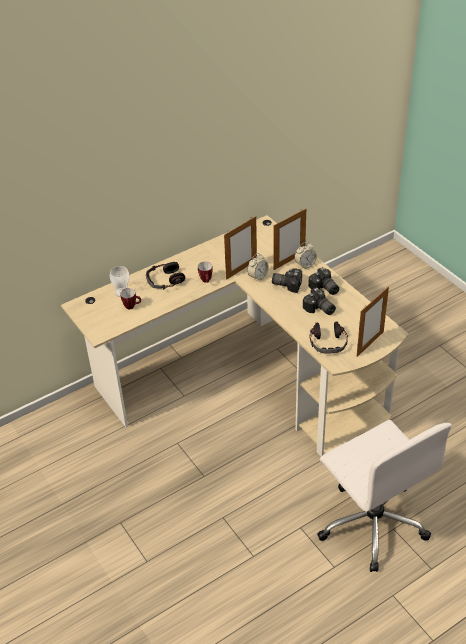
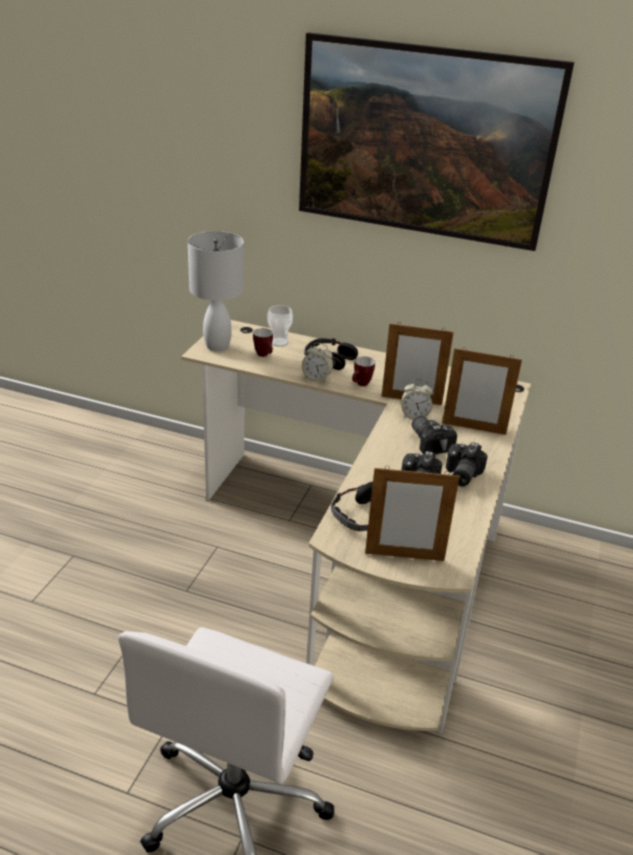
camera: 50 degrees right, 10 degrees down
alarm clock [294,242,317,270] -> alarm clock moved to [302,343,333,383]
none -> white table lamp [188,231,244,351]
none -> picture [299,32,574,251]

